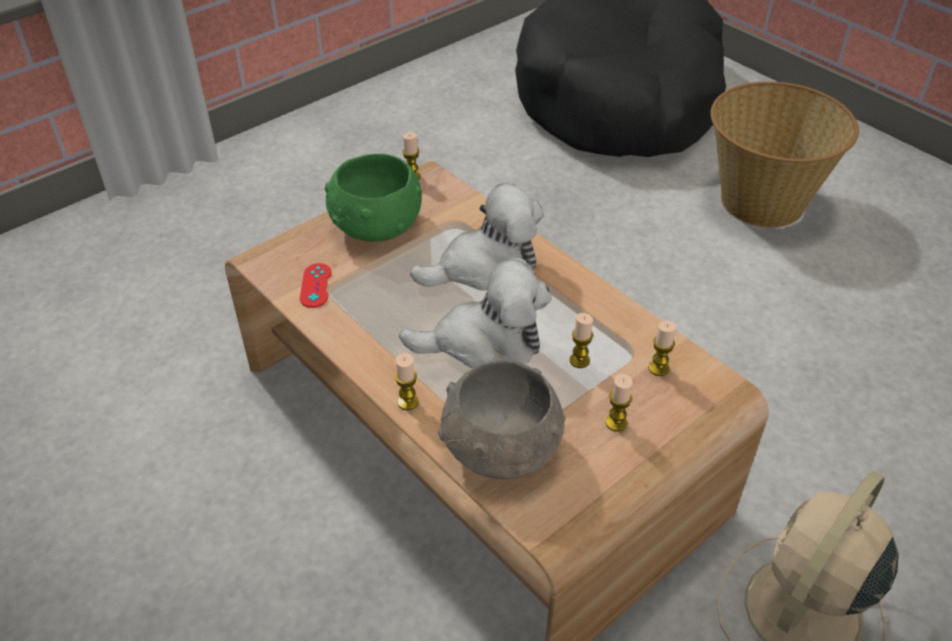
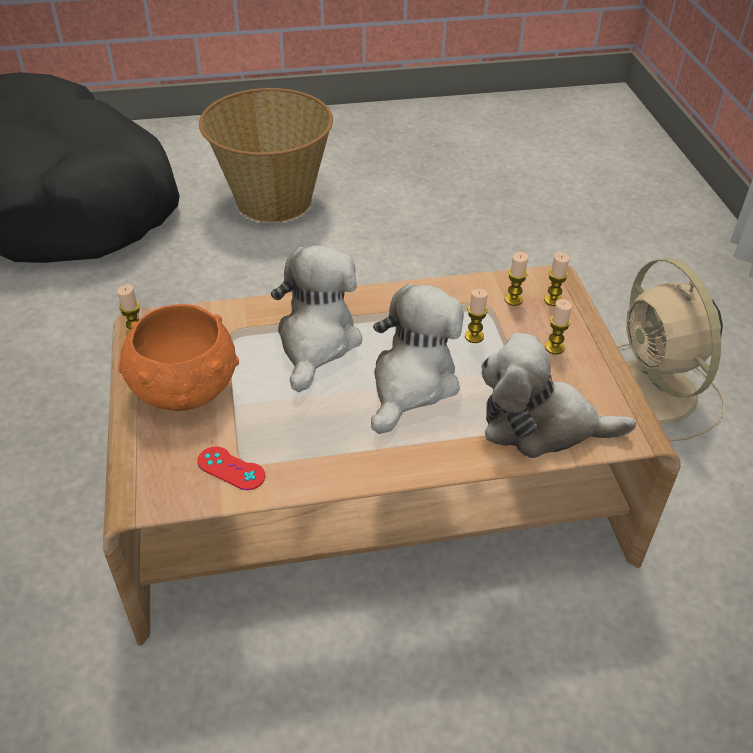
camera: 60 degrees left, 0 degrees up
green bowl [325,154,422,242] -> orange bowl [118,304,239,411]
candle [395,353,419,410] -> candle moved to [544,252,569,306]
grey bowl [438,360,565,479] -> plush toy [481,333,636,458]

